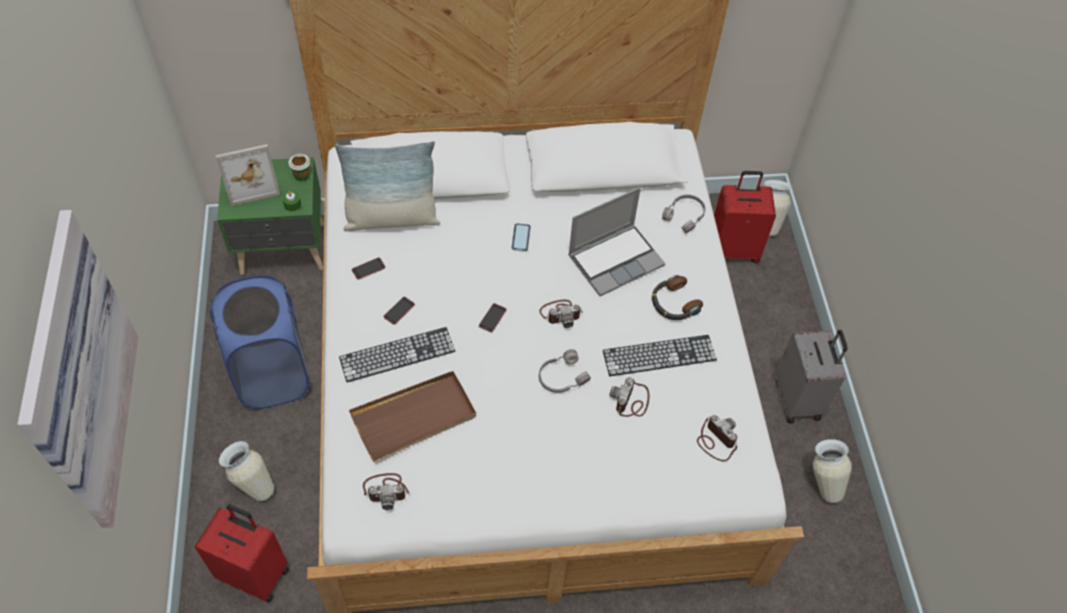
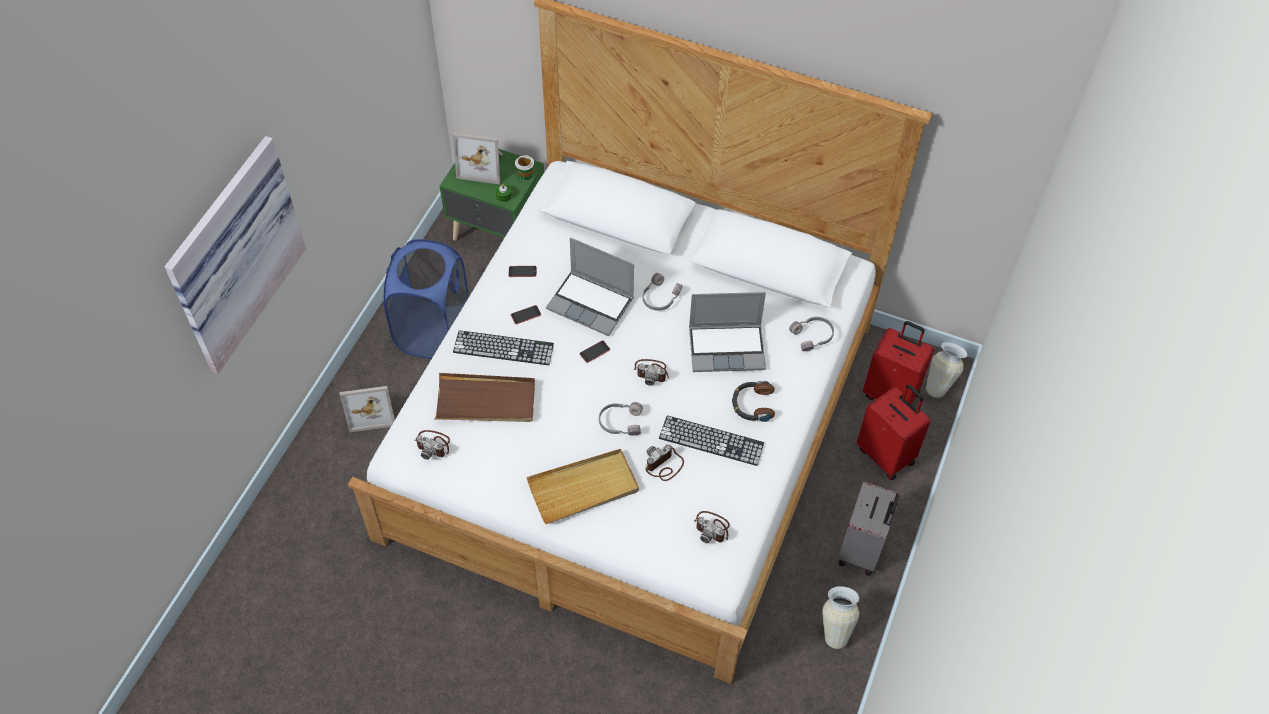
camera: 30 degrees right, 0 degrees up
red suitcase [194,504,289,603] -> red suitcase moved to [857,384,930,480]
vase [219,441,274,501] -> picture frame [340,386,395,432]
pillow [335,141,440,231] -> none
phone [512,223,531,251] -> grey headphones [642,273,683,311]
camera [697,415,737,461] -> camera turned 135 degrees clockwise [694,511,730,544]
none -> beige tray [526,449,639,524]
none -> laptop [546,238,634,336]

